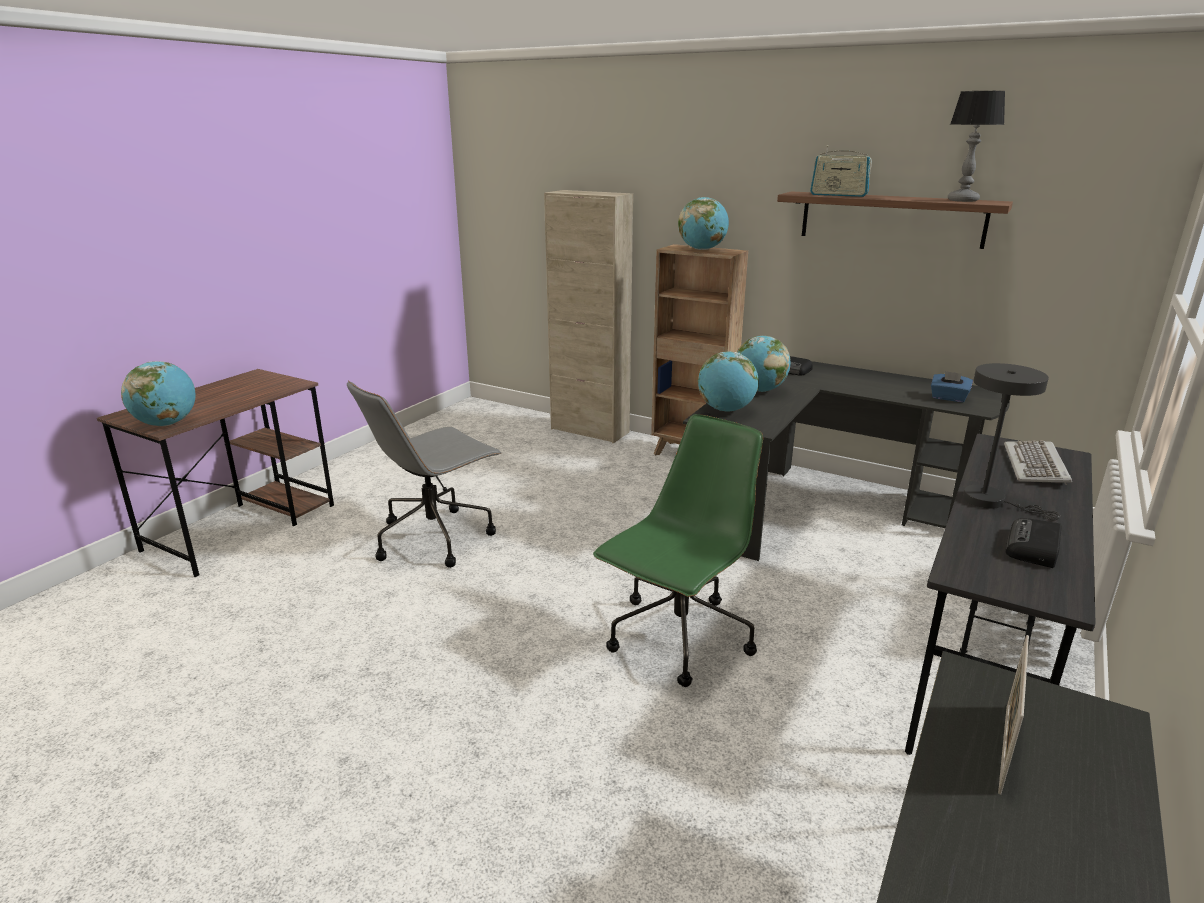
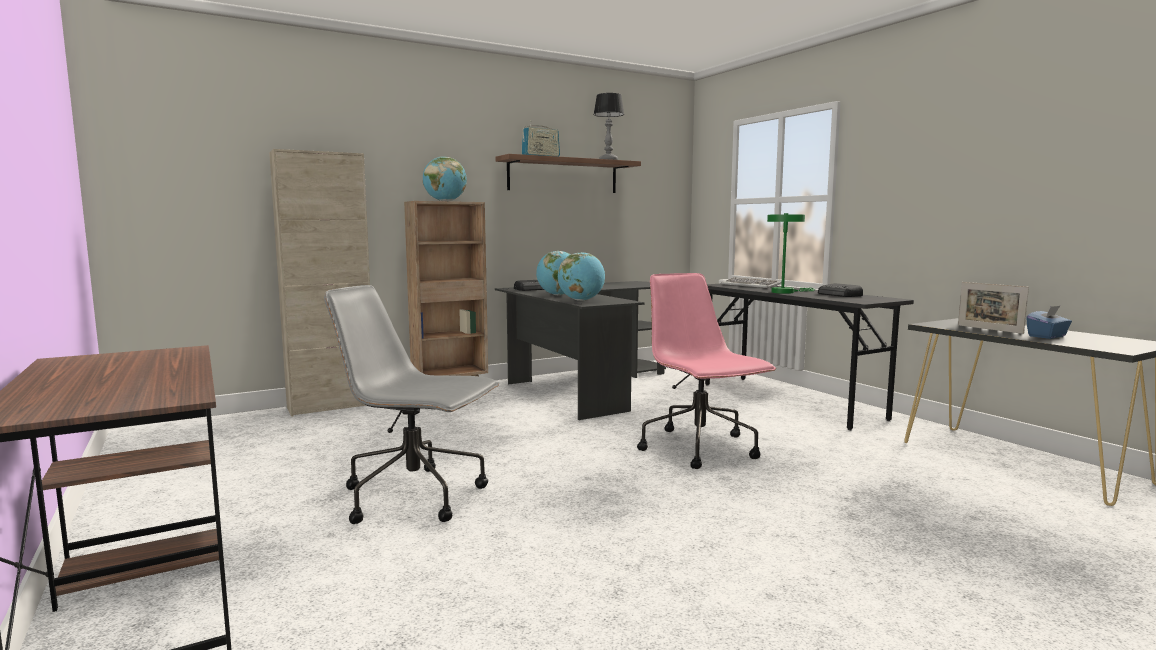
camera: 60 degrees left, 15 degrees down
globe [121,361,196,426] -> none
grey office chair [347,380,502,568] -> grey office chair turned 120 degrees clockwise [324,285,499,524]
green office chair [593,414,763,687] -> pink office chair [637,273,776,469]
blue tissue box [931,371,973,402] -> blue tissue box moved to [1026,306,1072,339]
grey table lamp [963,363,1060,520] -> green table lamp [767,213,815,294]

